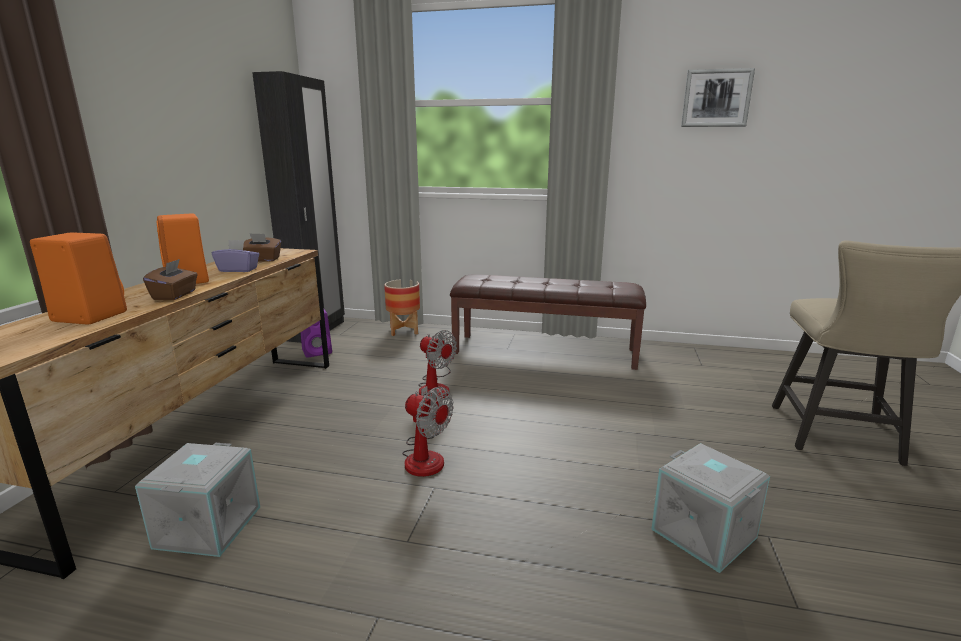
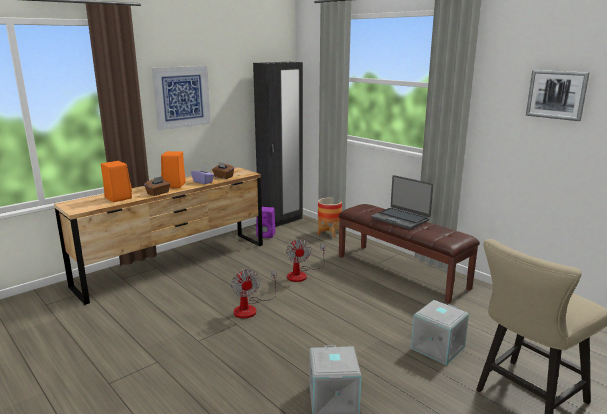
camera: 35 degrees right, 0 degrees up
grey storage box [135,443,260,557] -> grey storage box moved to [411,300,469,365]
none -> picture [152,66,211,130]
none -> laptop [371,175,433,229]

